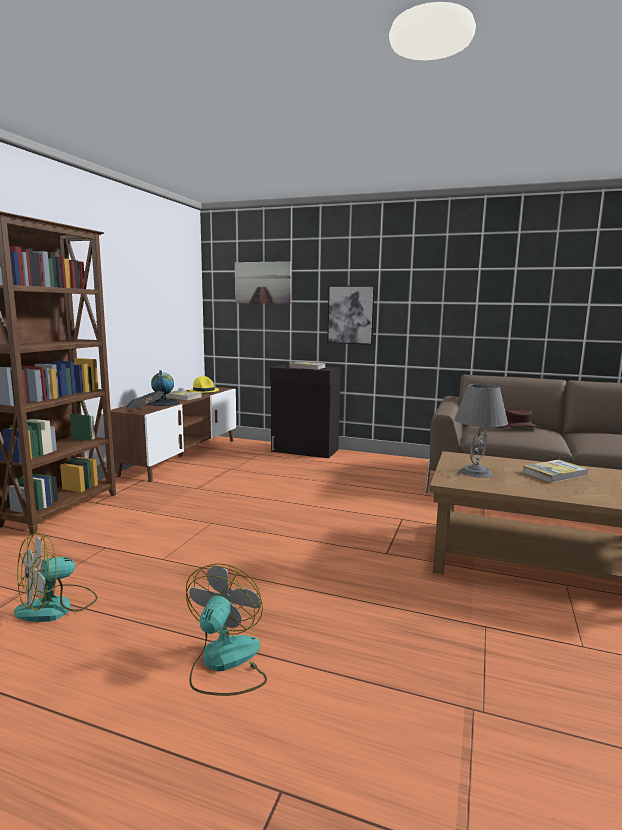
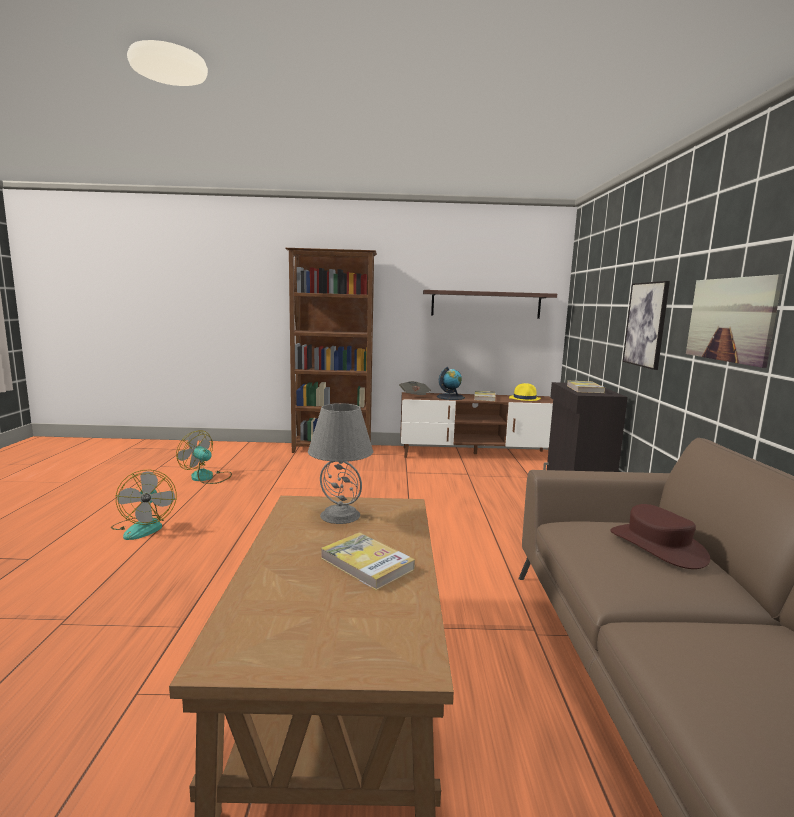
camera: 70 degrees right, 0 degrees up
fan [186,563,267,696] -> fan turned 75 degrees clockwise [111,470,176,540]
picture [235,261,291,304] -> picture moved to [686,274,783,368]
none -> shelf [423,290,557,319]

